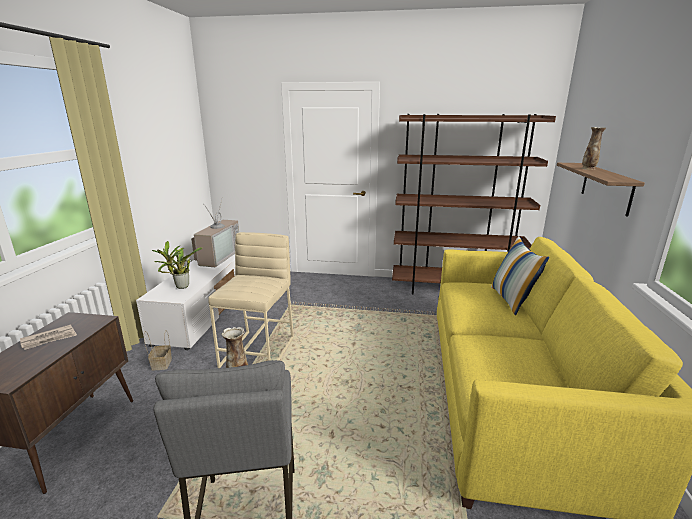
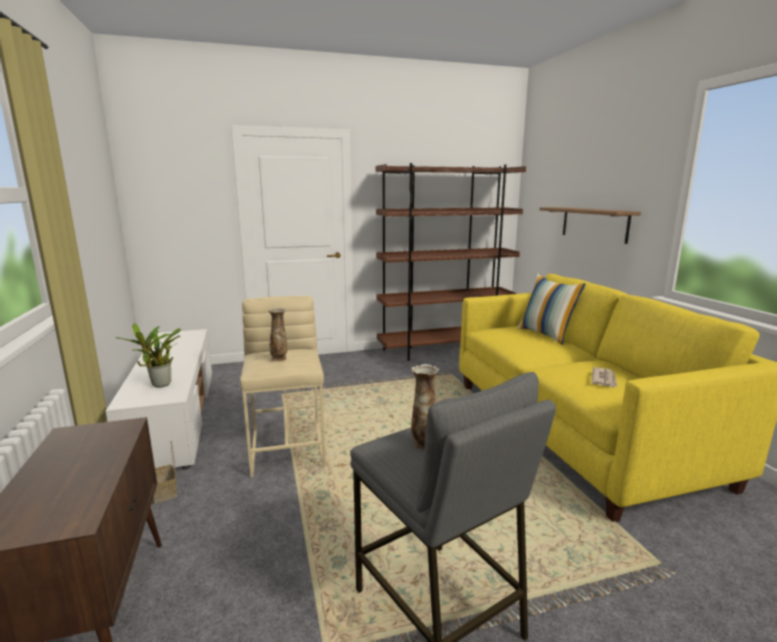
camera: 25 degrees left, 5 degrees down
newspaper [20,324,77,350] -> newspaper moved to [591,367,618,387]
television [191,196,239,267] -> none
vase [582,127,606,170] -> vase moved to [268,308,288,361]

